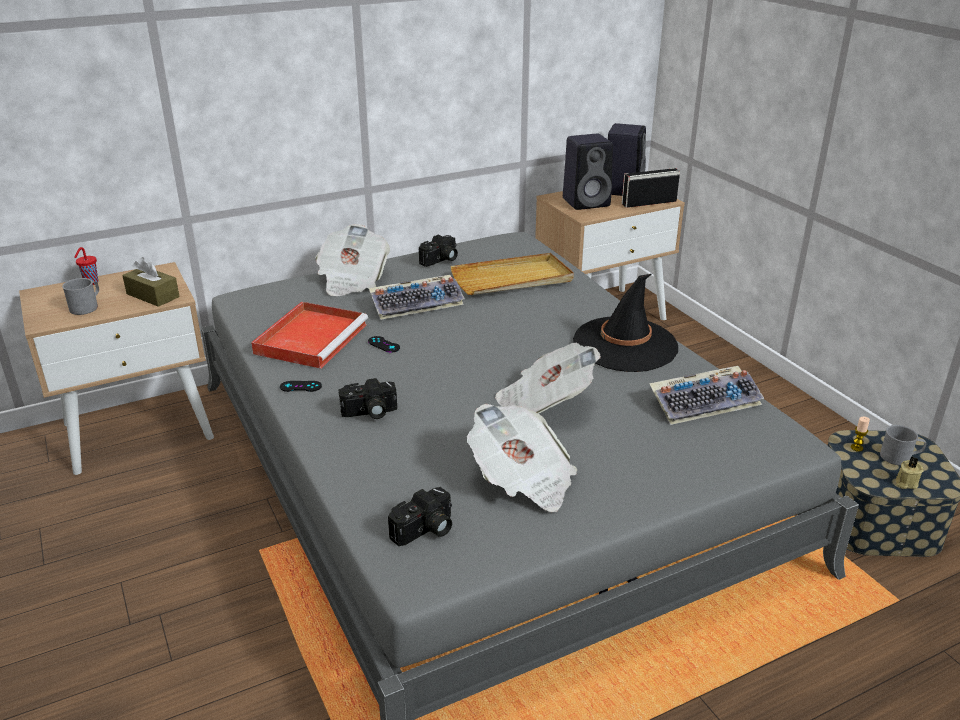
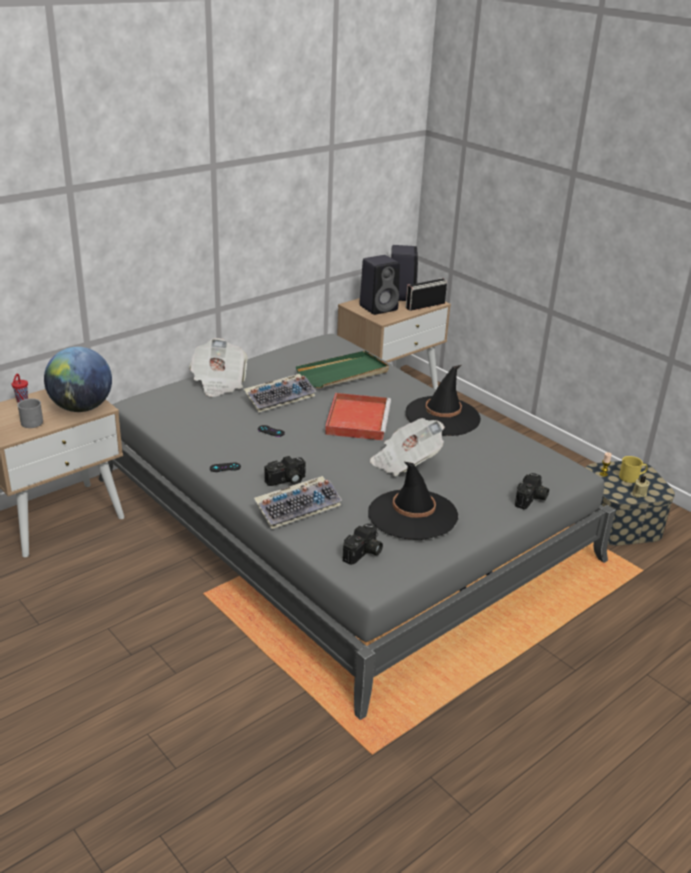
camera: 15 degrees left, 0 degrees up
brown tissue box [122,257,180,307] -> globe [44,347,112,412]
red tray [251,302,368,369] -> red tray moved to [325,393,391,440]
camera [419,235,458,267] -> camera moved to [515,473,549,509]
beige tray [450,253,574,295] -> green tray [296,351,389,388]
newspaper [467,404,577,512] -> black hat [368,461,458,540]
keyboard [649,366,764,425] -> keyboard moved to [254,476,342,529]
grey mug [880,425,926,465] -> yellow mug [619,456,648,483]

